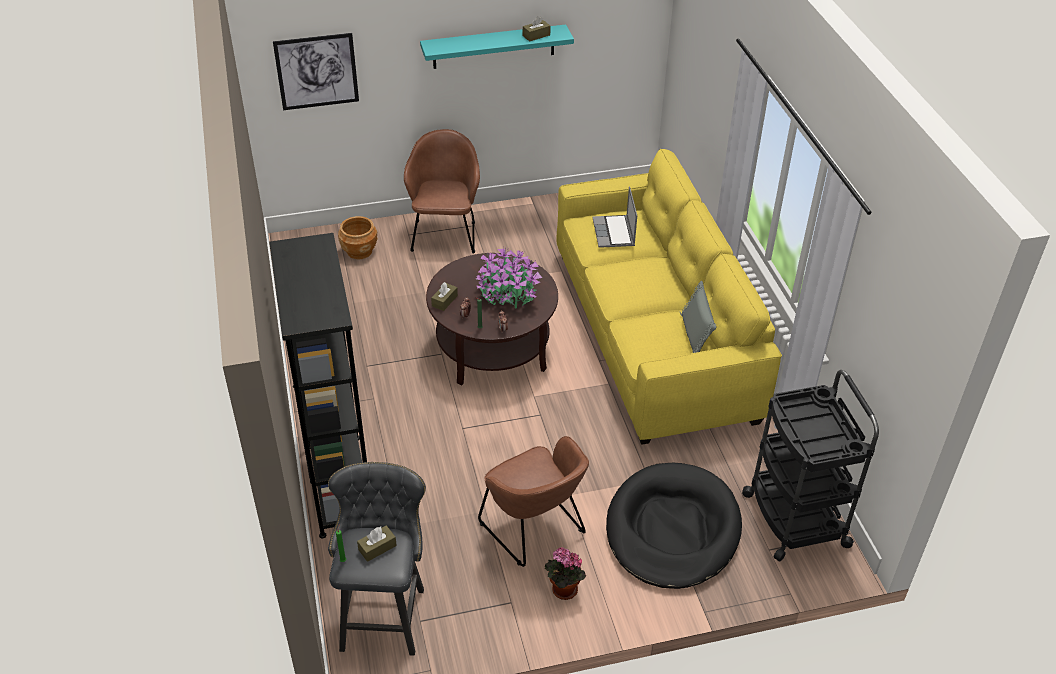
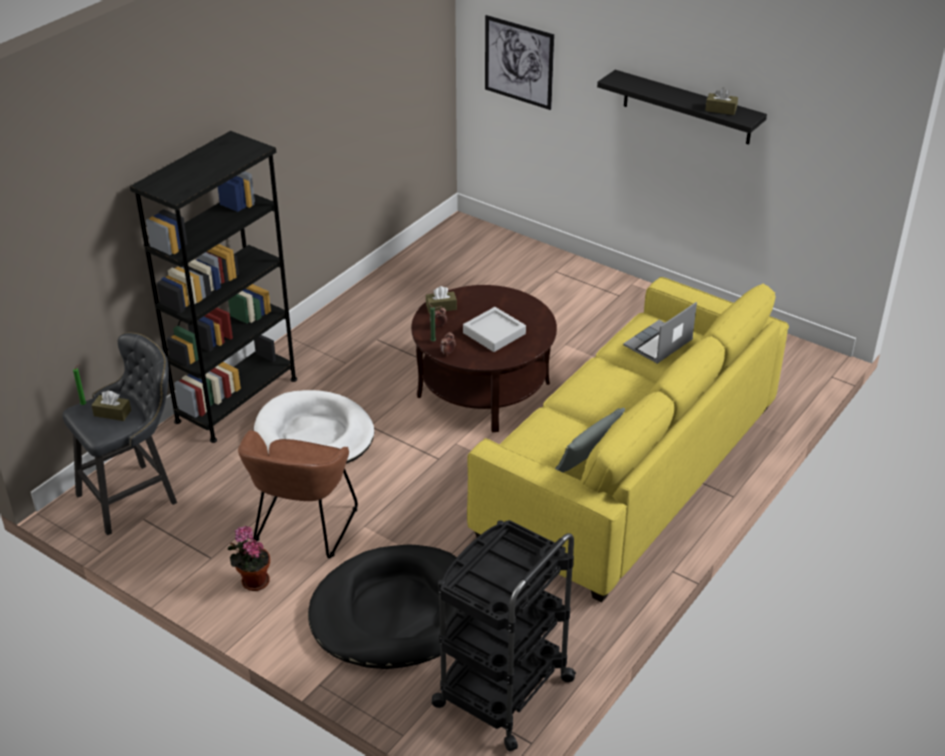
camera: 50 degrees right, 5 degrees down
brown planter [338,216,378,260] -> none
brown armchair [404,129,480,254] -> none
turquoise shelf [420,25,574,69] -> black shelf [597,70,767,145]
potted plant [475,249,542,309] -> grey tray [463,307,526,352]
none -> white dog bed [254,390,374,464]

